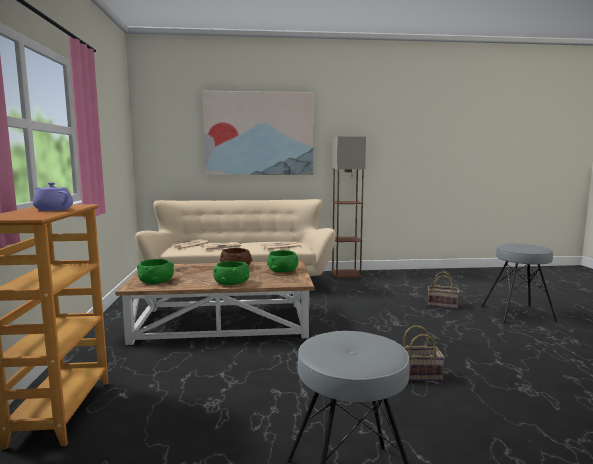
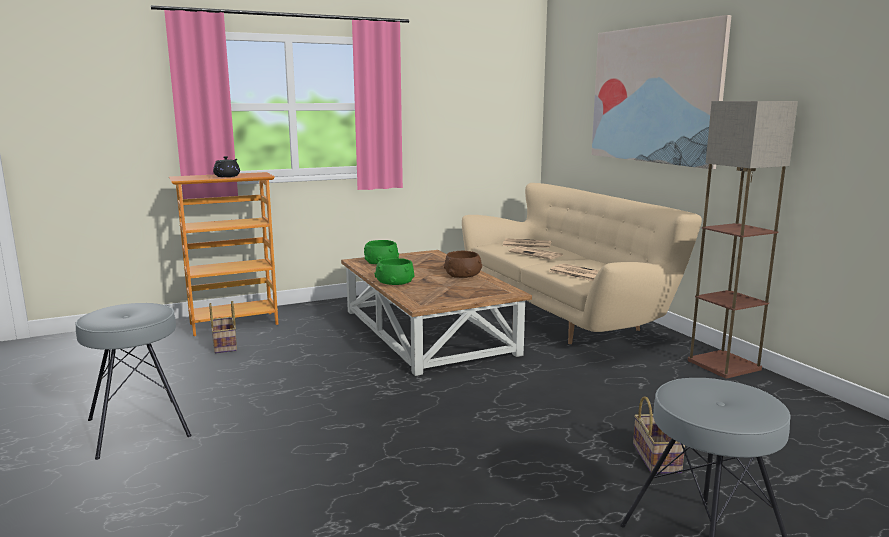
camera: 70 degrees right, 5 degrees up
purple teapot [33,182,73,211] -> black teapot [213,156,240,177]
green bowl [267,250,298,272] -> none
basket [403,325,445,381] -> basket moved to [209,301,237,354]

